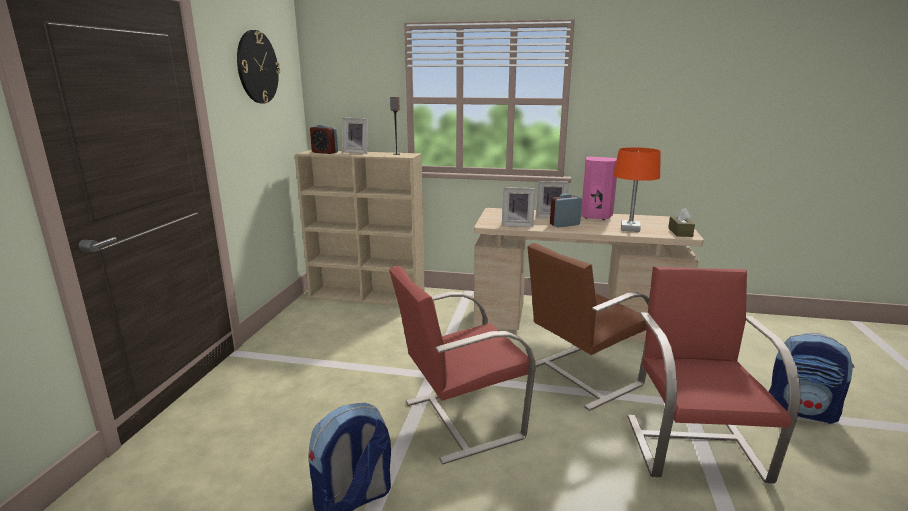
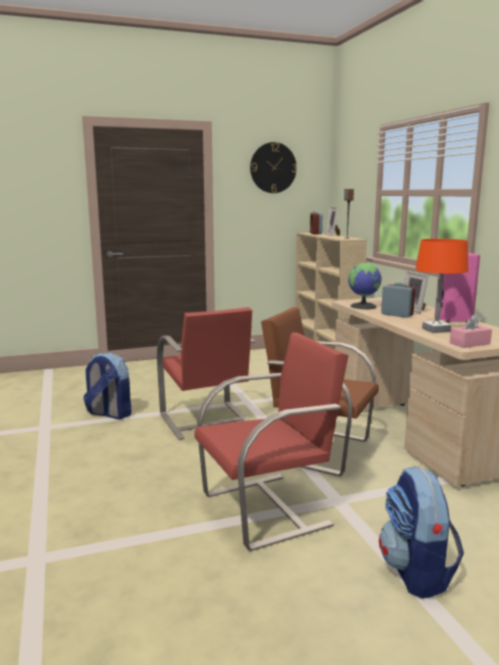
camera: 60 degrees right, 5 degrees down
red chair [389,266,536,464] -> red chair turned 150 degrees counterclockwise [157,307,256,440]
picture frame [502,187,535,227] -> globe [348,262,381,309]
brown tissue box [668,208,695,237] -> pink tissue box [450,314,492,348]

